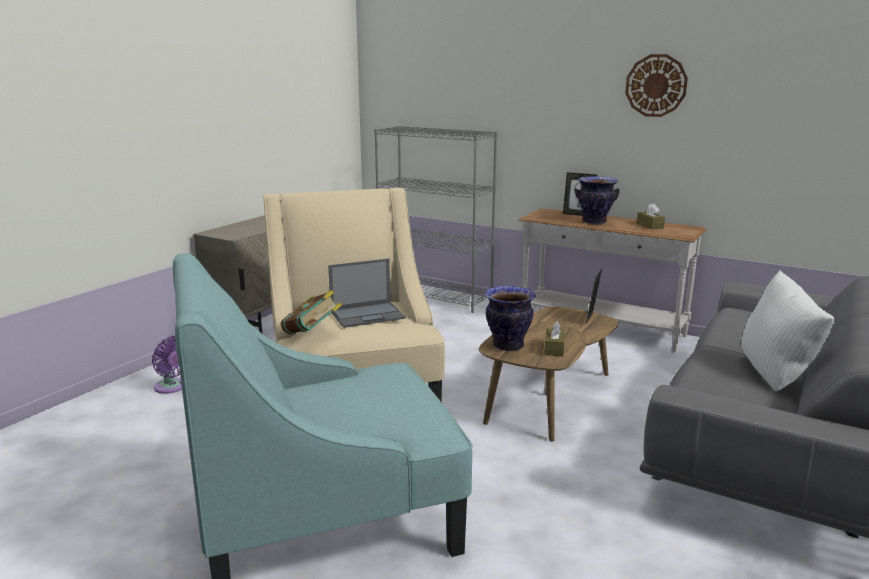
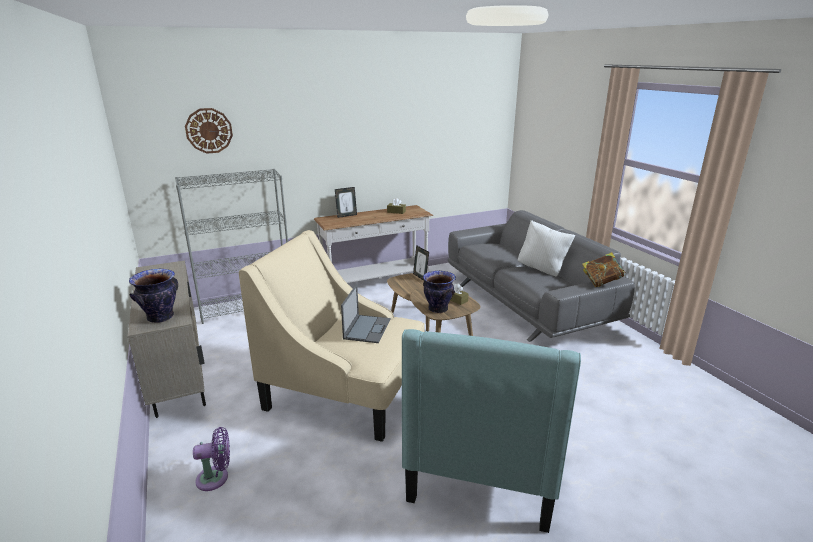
camera: 55 degrees left, 5 degrees up
book [280,290,342,335] -> book moved to [582,252,626,287]
vase [575,176,620,225] -> vase moved to [129,269,178,323]
wall clock [625,54,688,117] -> wall clock moved to [185,108,233,154]

